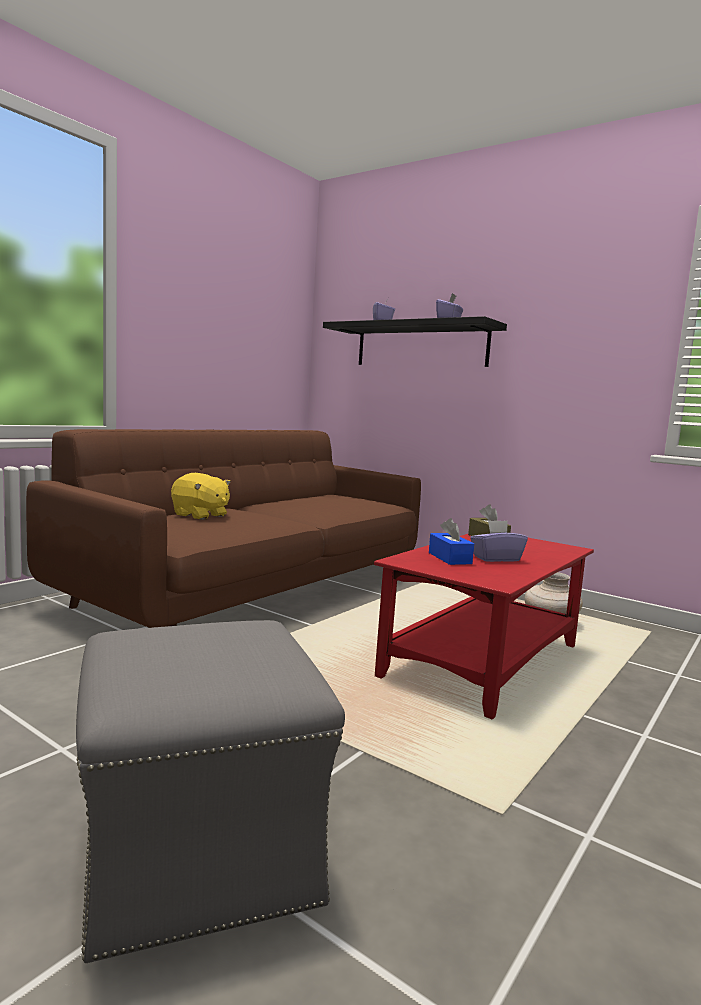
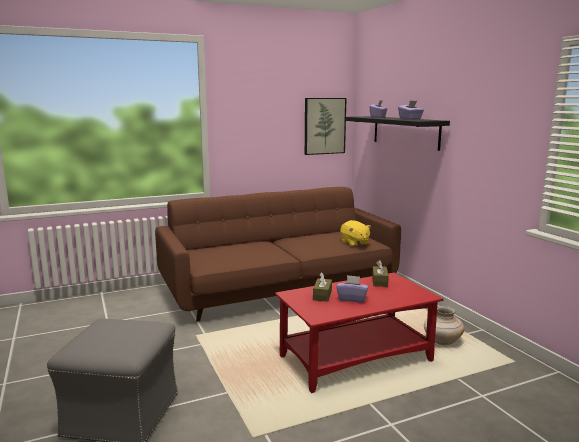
camera: 30 degrees right, 5 degrees up
yellow plush toy [171,473,231,520] -> yellow plush toy moved to [340,220,371,247]
blue tissue box [429,518,474,565] -> brown tissue box [313,272,332,302]
none -> picture [305,98,347,155]

